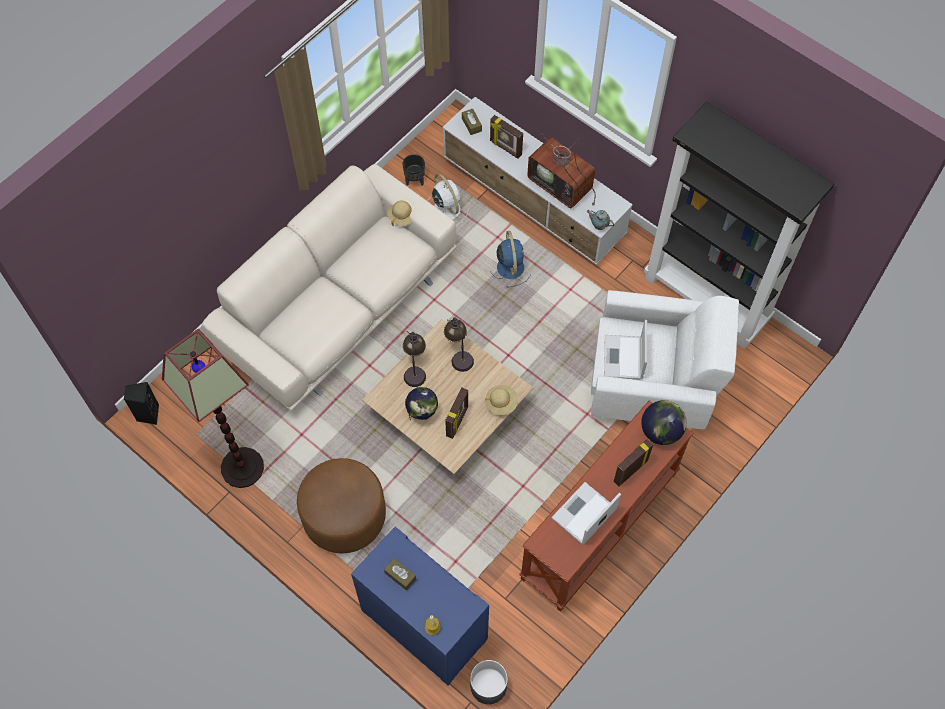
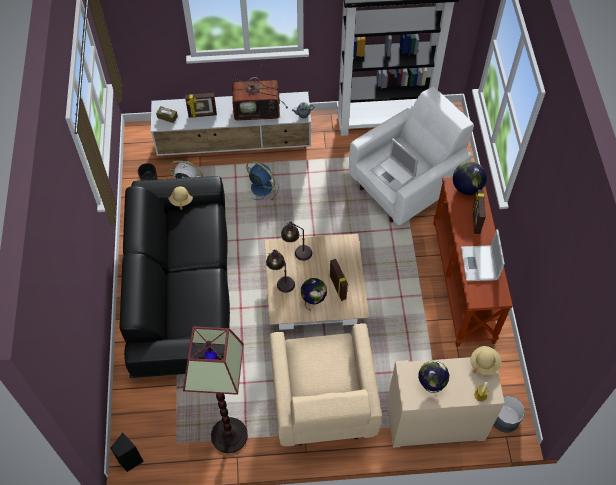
camera: 45 degrees left, 5 degrees down
beige sofa [202,164,457,411] -> black sofa [120,176,230,378]
brown ottoman [297,458,386,553] -> beige armchair [270,323,382,446]
blue dresser [351,527,489,685] -> beige dresser [387,357,505,448]
brown tissue box [384,558,416,590] -> globe [418,361,449,393]
beige hat [485,385,518,415] -> beige hat moved to [470,346,502,375]

